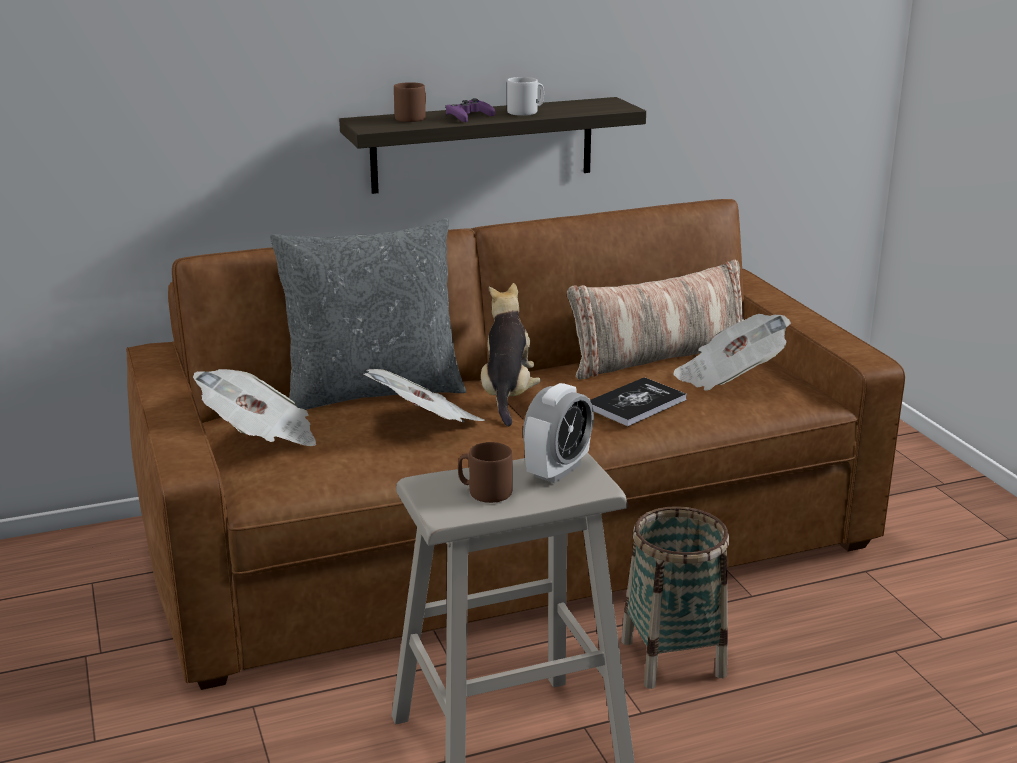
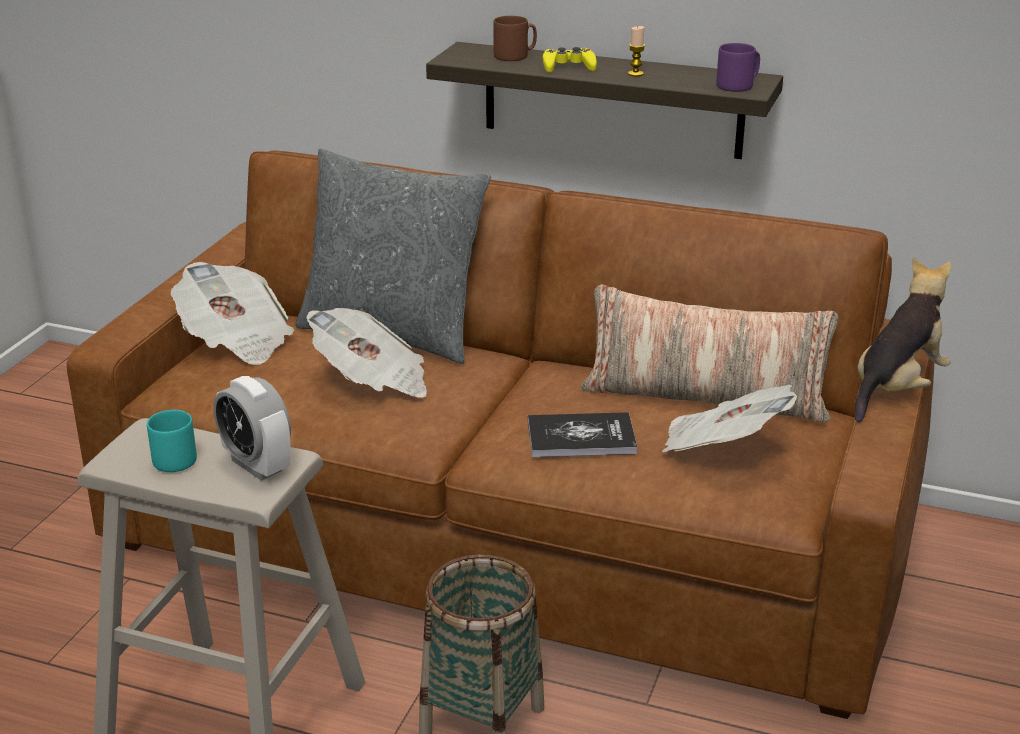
camera: 40 degrees right, 5 degrees up
purple game controller [445,98,495,122] -> yellow game controller [543,47,597,73]
brown mug [458,442,513,503] -> turquoise mug [147,410,197,472]
plush toy [481,283,541,426] -> plush toy moved to [855,257,951,422]
grey mug [507,77,544,116] -> candle [628,26,645,77]
alarm clock [523,383,594,483] -> alarm clock turned 60 degrees clockwise [213,376,291,481]
none -> purple mug [716,43,760,92]

